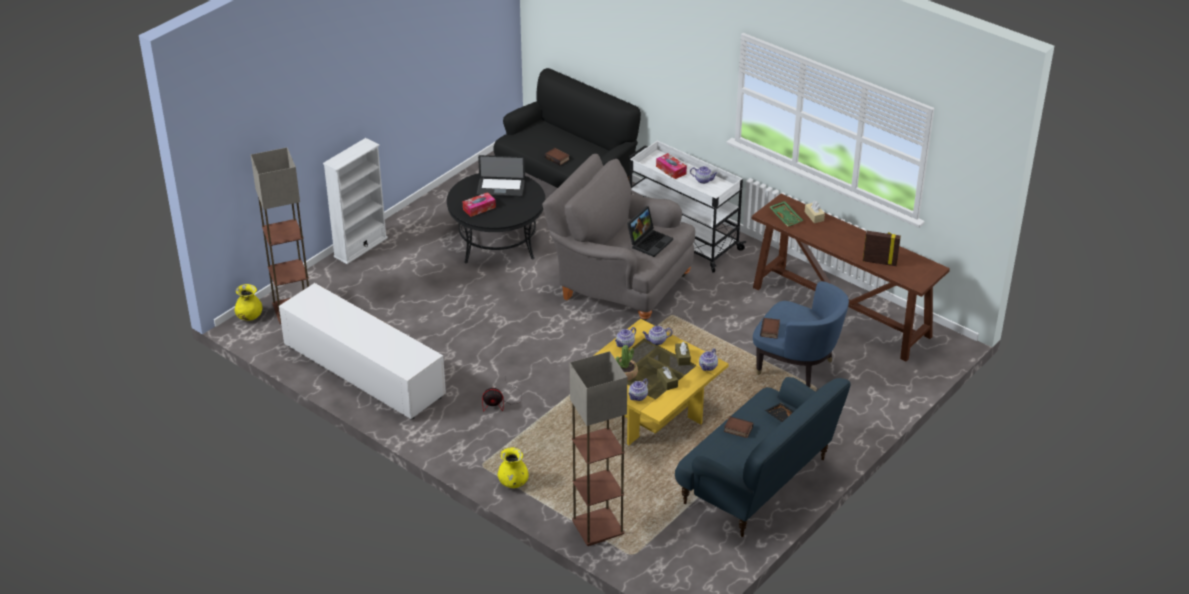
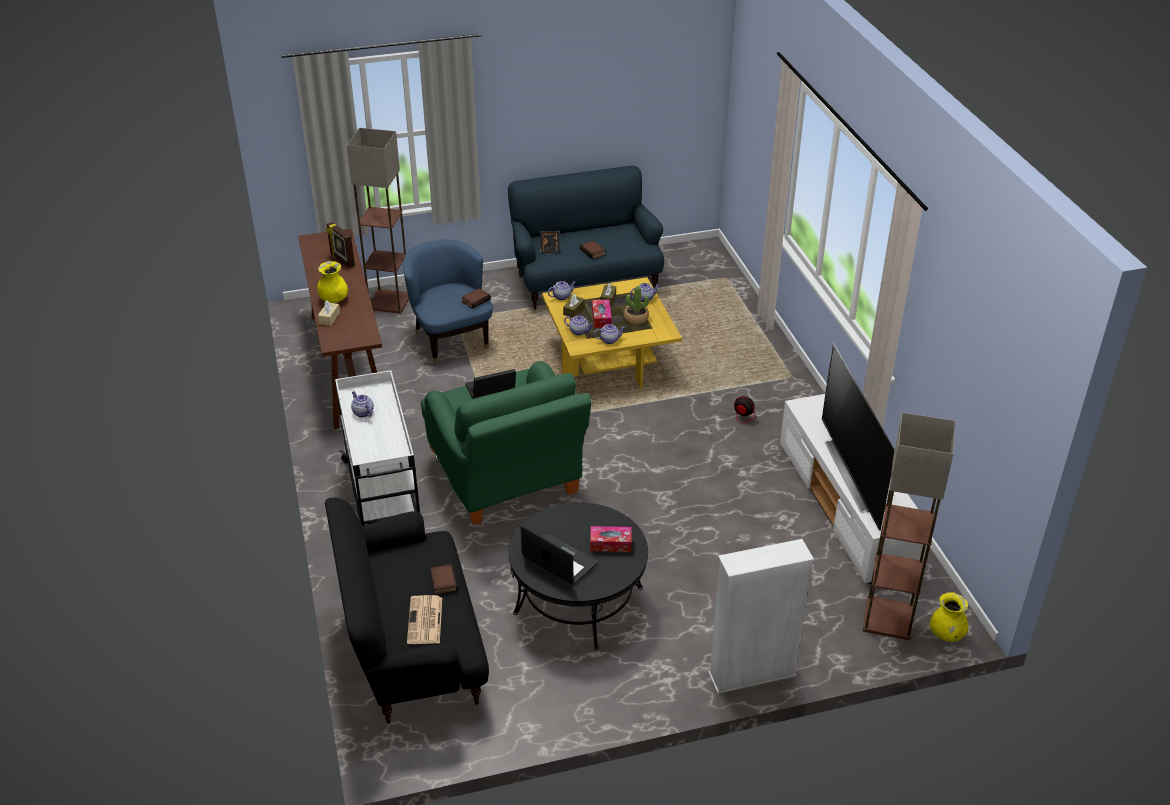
camera: 145 degrees left, 0 degrees up
yellow vase [498,447,529,488] -> yellow vase moved to [317,261,348,303]
grey armchair [542,154,695,321] -> green armchair [421,361,591,525]
floor lamp [570,351,627,546] -> floor lamp moved to [346,128,409,314]
tissue box [656,153,687,179] -> tissue box moved to [592,300,612,328]
green tray [770,201,804,227] -> none
none -> newspaper [407,595,442,644]
none -> television [822,343,895,531]

